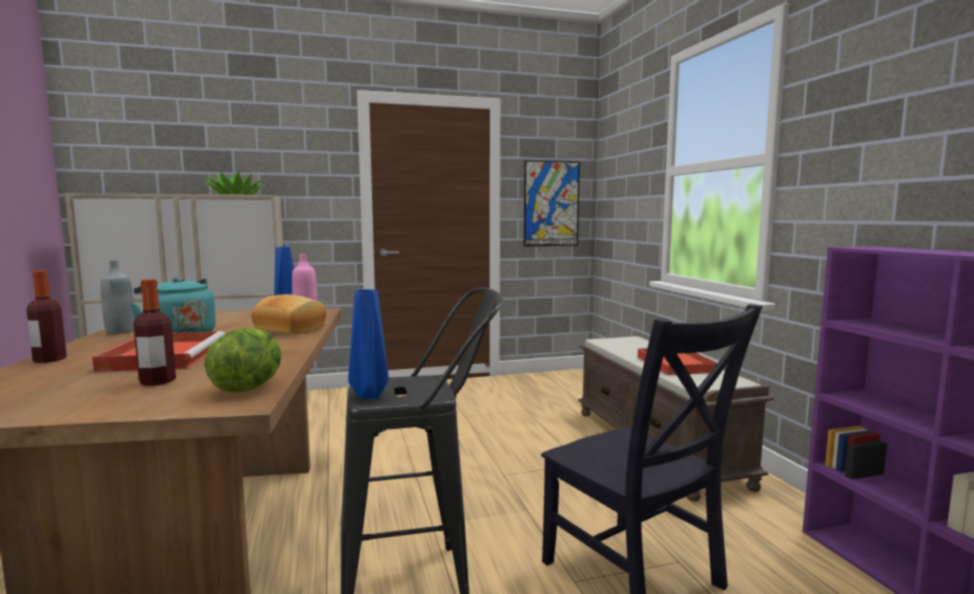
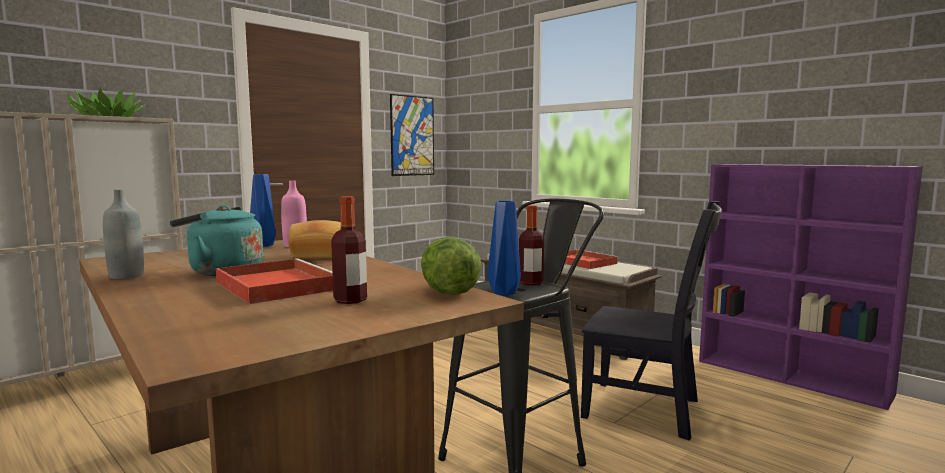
camera: 30 degrees left, 0 degrees up
bottle [26,270,67,363] -> bottle moved to [519,205,544,286]

